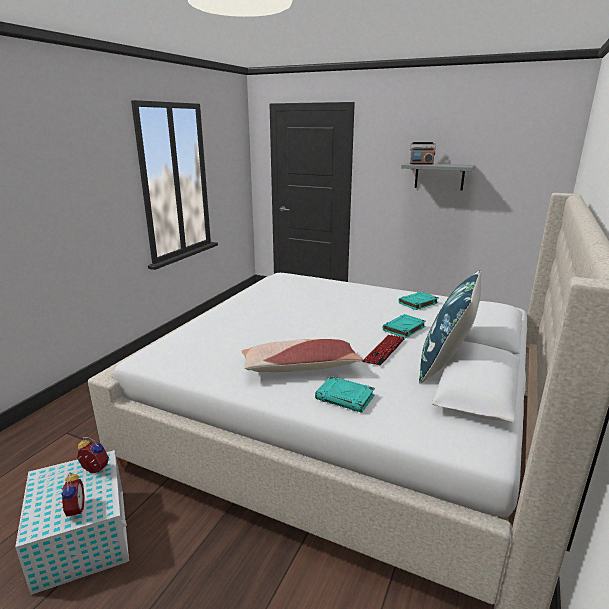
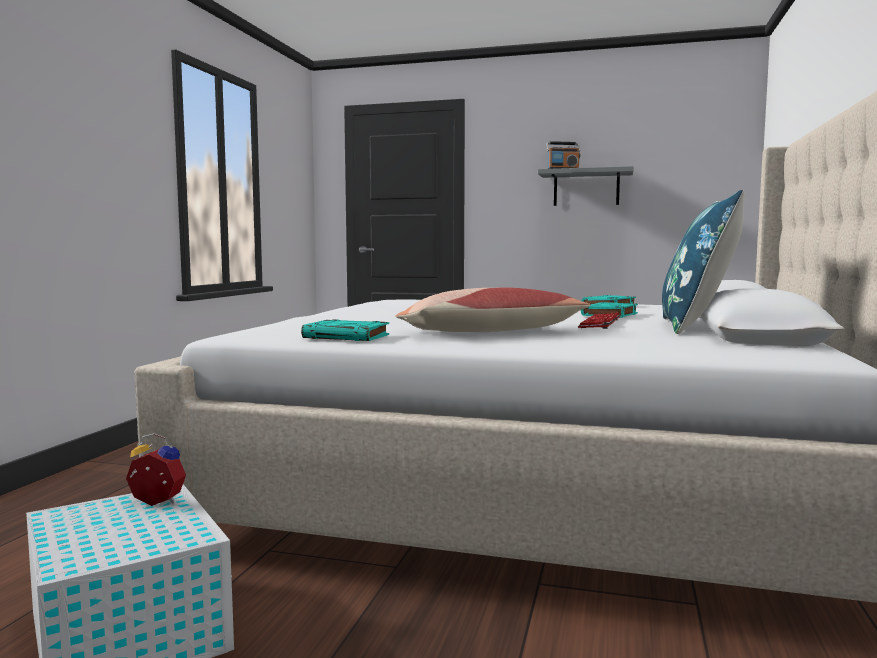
camera: 10 degrees left, 15 degrees down
alarm clock [59,472,85,518] -> none
turquoise book [315,376,375,413] -> turquoise book moved to [301,319,389,341]

